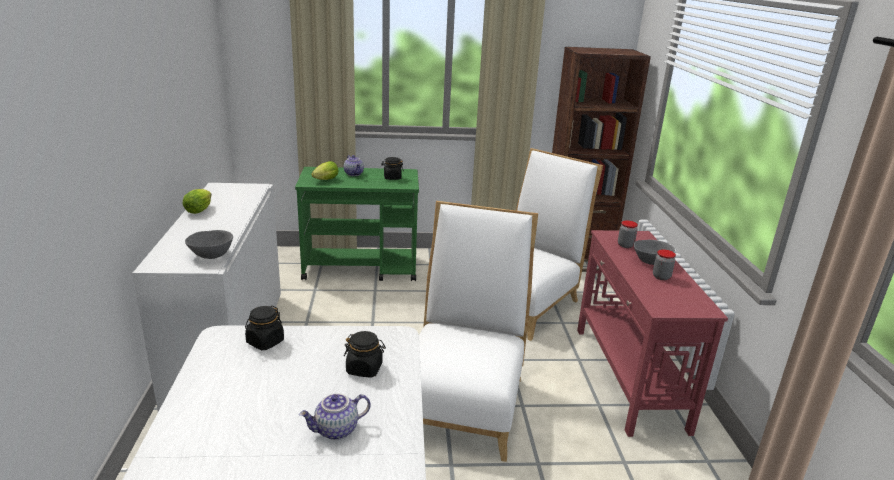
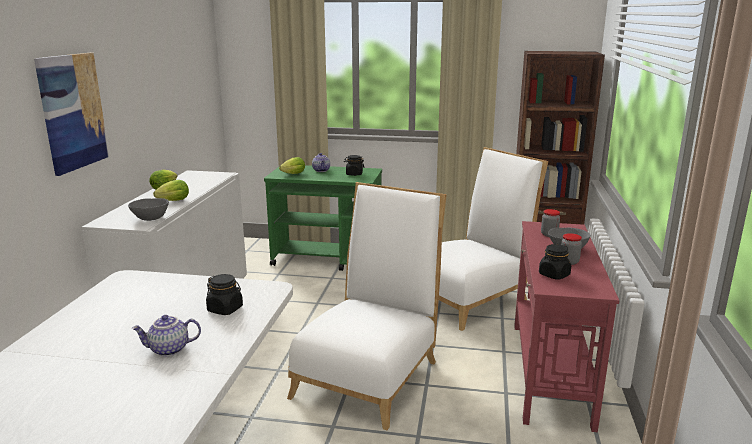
camera: 15 degrees right, 5 degrees down
black jar [245,306,284,350] -> black jar moved to [539,244,571,280]
none -> picture [34,53,109,176]
none -> lettuce [153,180,189,201]

